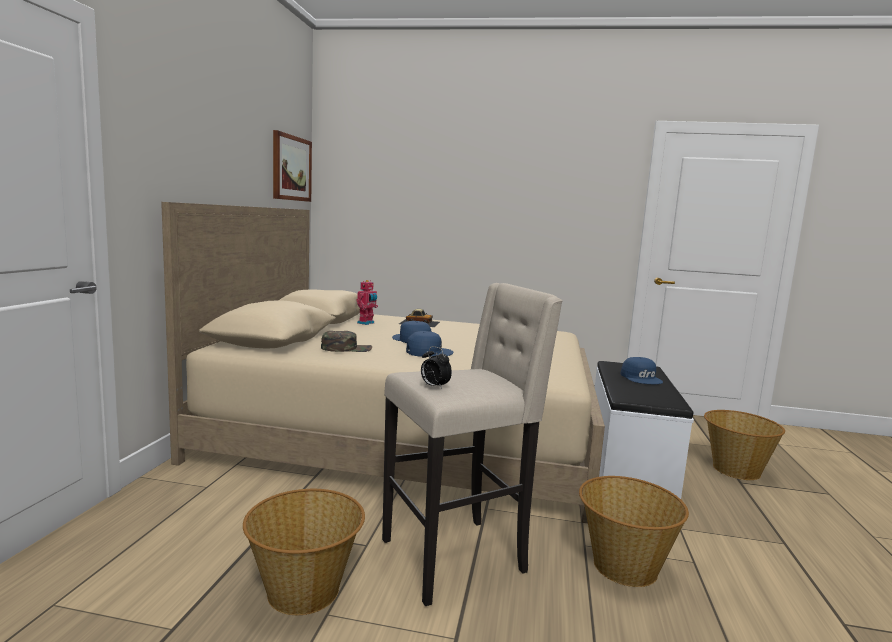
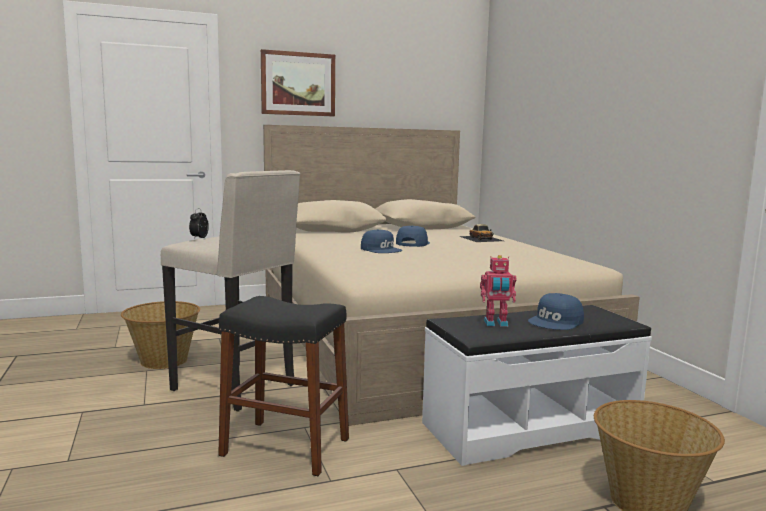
camera: 60 degrees right, 0 degrees up
picture [273,130,312,202] -> picture moved to [261,49,335,116]
green cap [321,331,372,352] -> none
toy robot [357,280,378,325] -> toy robot moved to [480,255,516,327]
basket [579,476,689,587] -> black stool [218,296,349,476]

